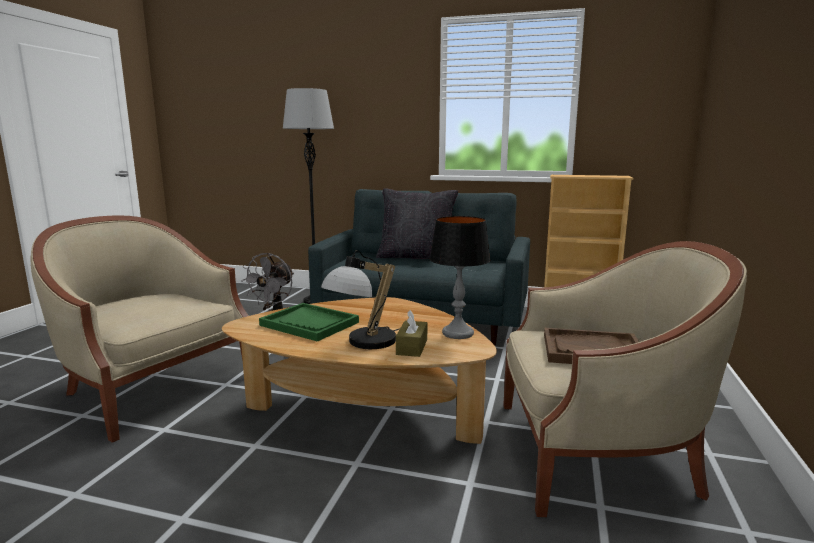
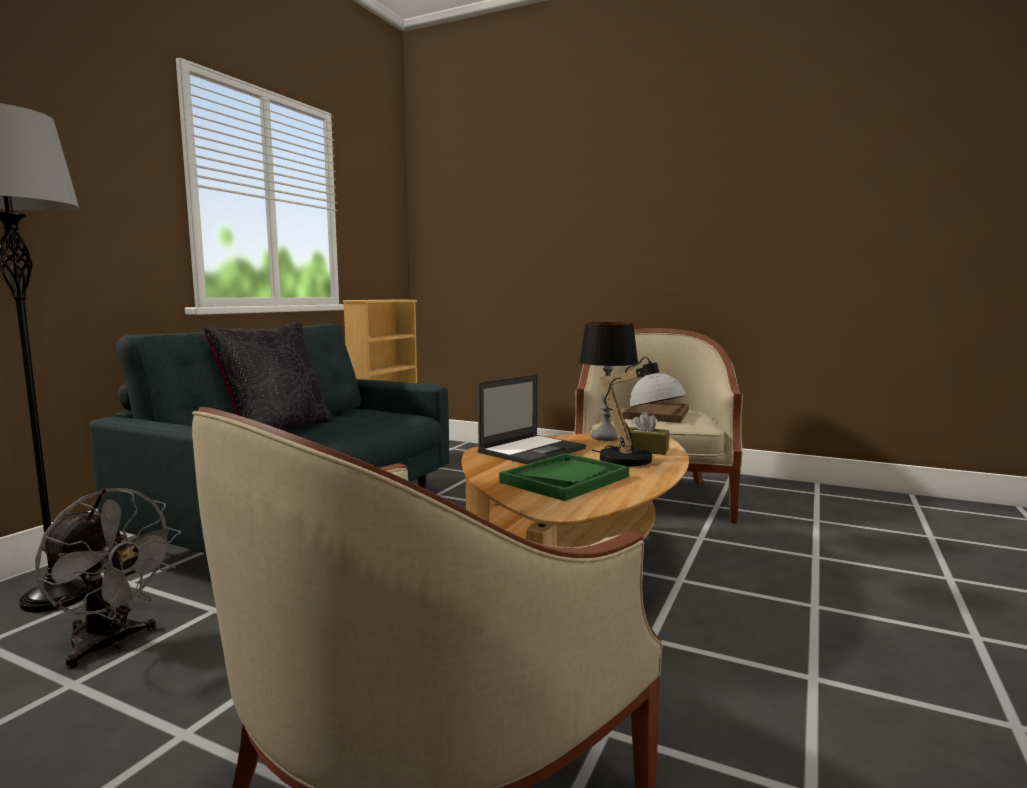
camera: 80 degrees left, 5 degrees down
none -> laptop [478,374,586,464]

